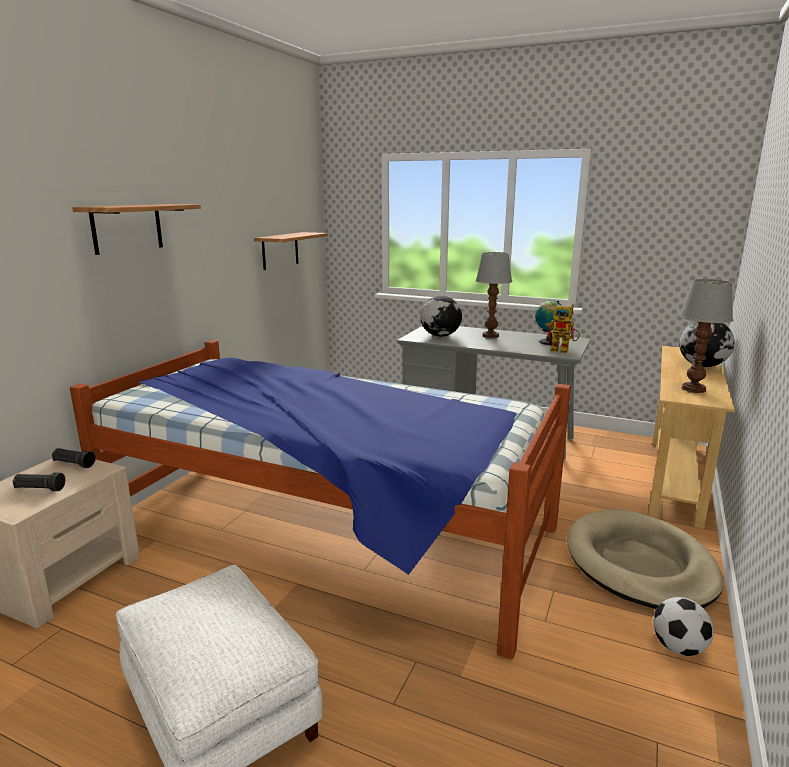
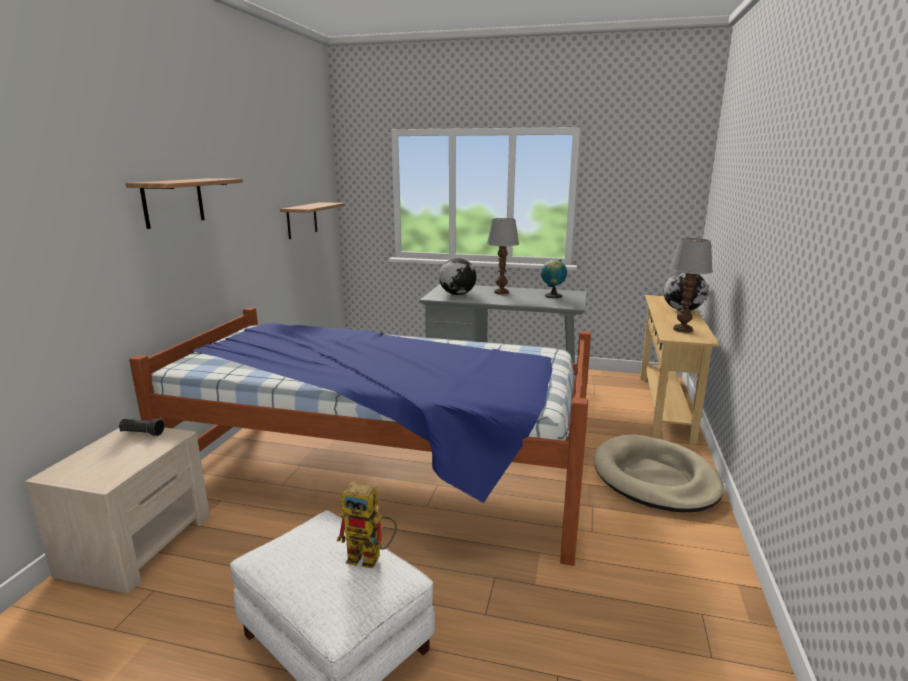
camera: 10 degrees left, 0 degrees up
black flashlight [12,472,65,491] -> none
toy robot [546,304,580,353] -> toy robot moved to [337,482,397,569]
football [653,597,714,656] -> none

